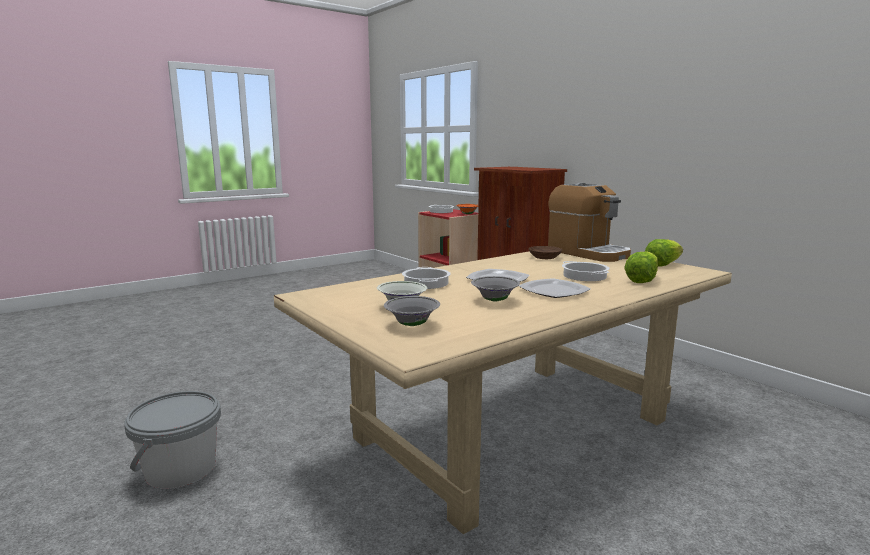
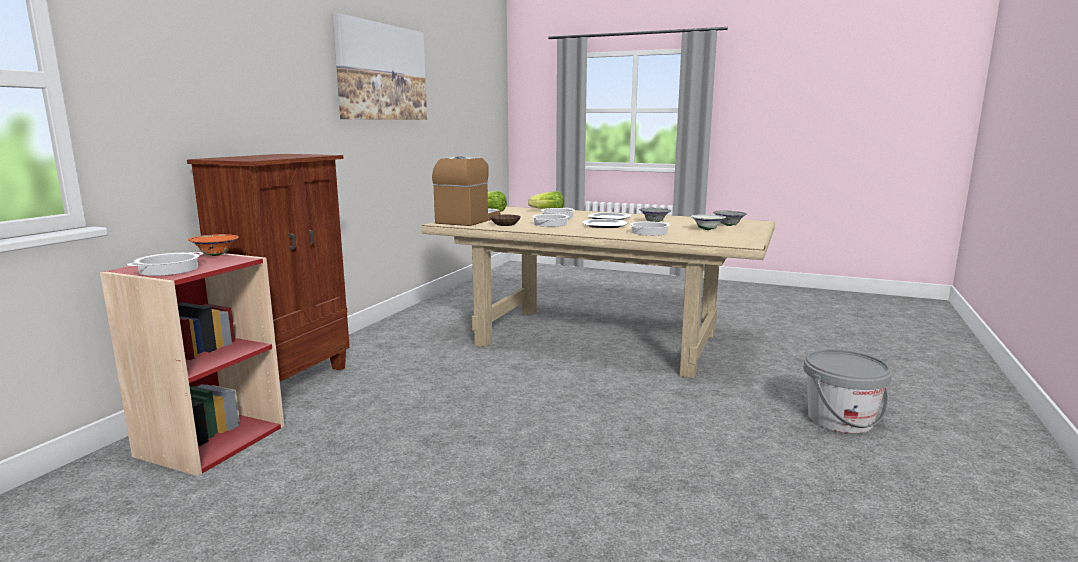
camera: 120 degrees left, 0 degrees up
none -> picture [333,13,427,120]
none -> cooking pot [532,214,569,227]

